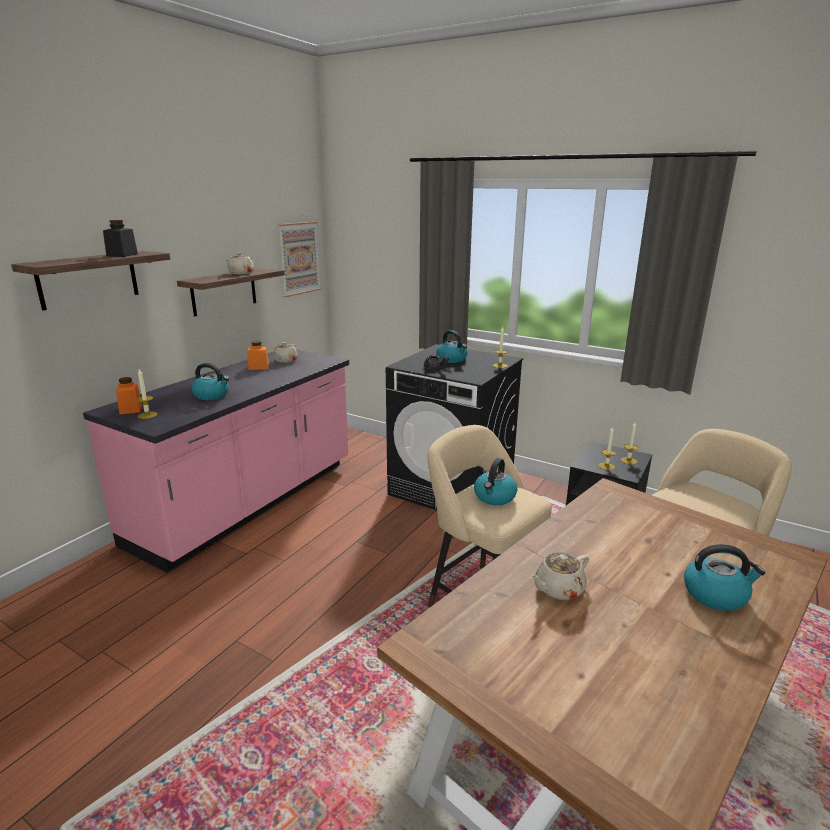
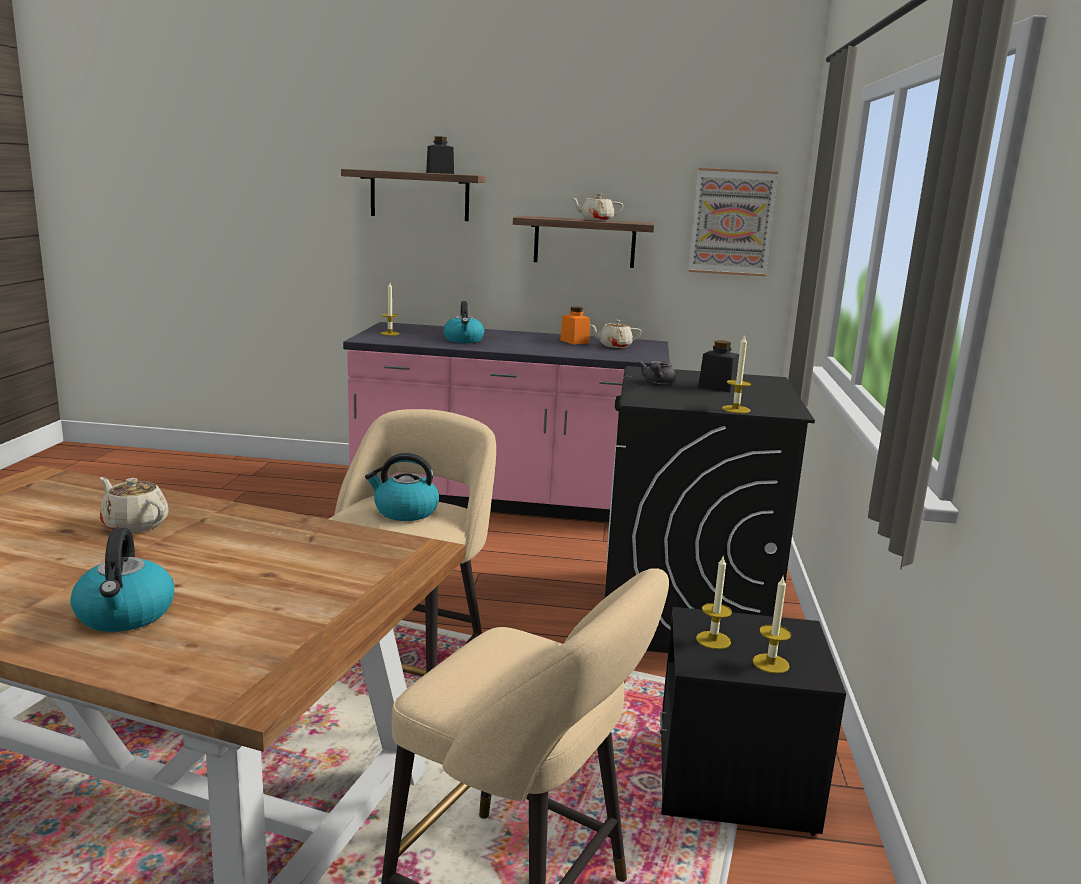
camera: 65 degrees right, 5 degrees down
orange jar [116,377,142,414] -> none
kettle [436,330,467,363] -> black jar [698,340,739,392]

